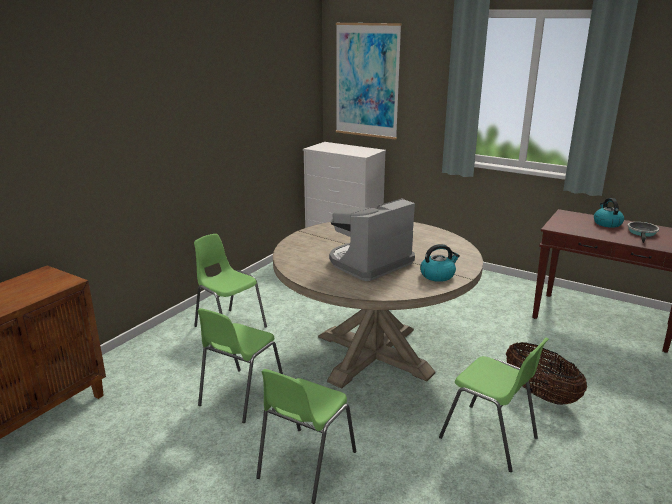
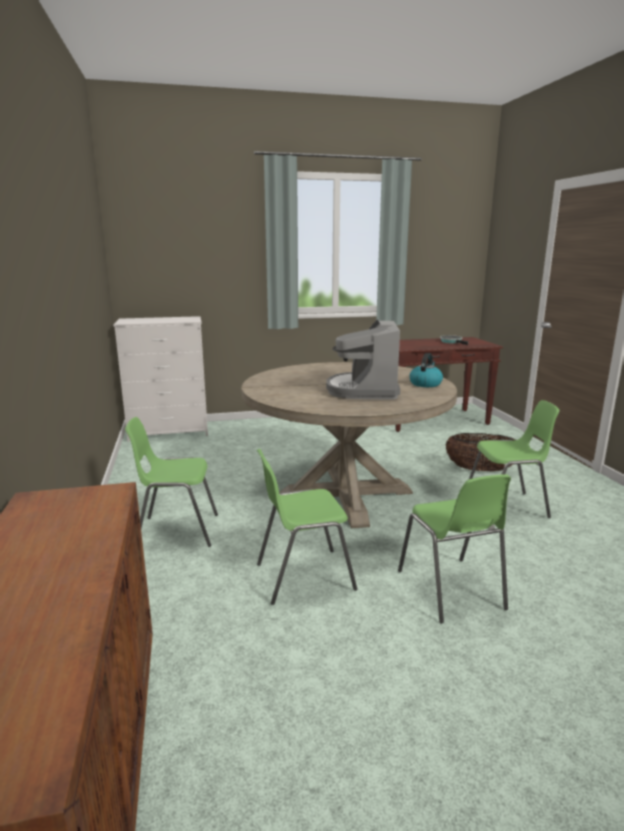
camera: 45 degrees left, 5 degrees down
green chair [197,308,283,423] -> green chair turned 90 degrees clockwise [257,449,357,605]
picture [336,23,402,140] -> none
kettle [594,198,624,228] -> none

